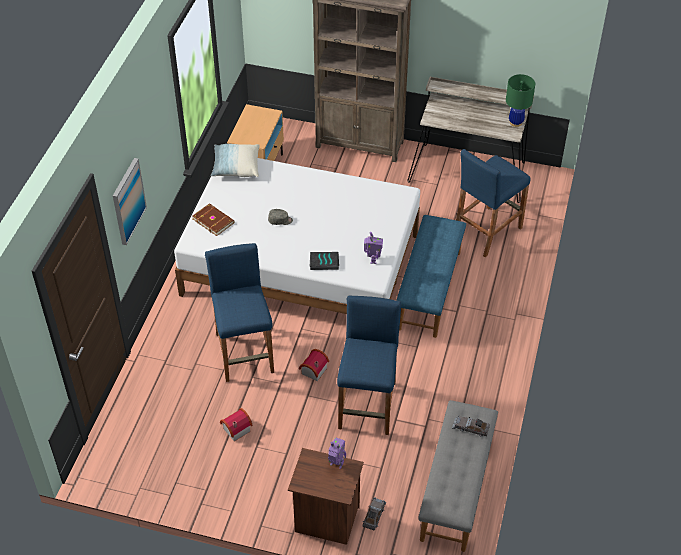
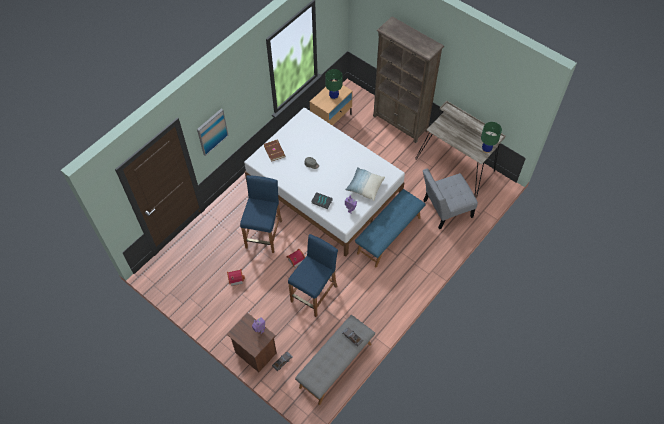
camera: 25 degrees right, 10 degrees up
pillow [211,144,260,177] -> pillow moved to [345,167,385,201]
blue stool [456,149,530,257] -> grey chair [423,169,478,229]
none -> green table lamp [325,69,342,100]

